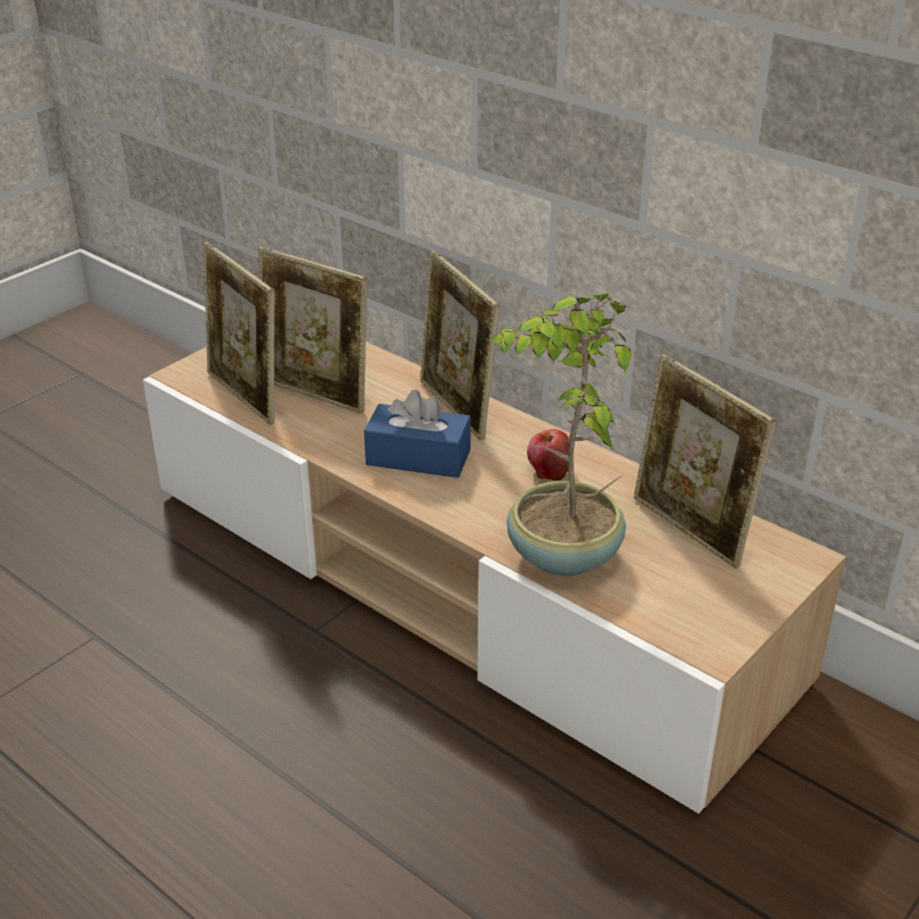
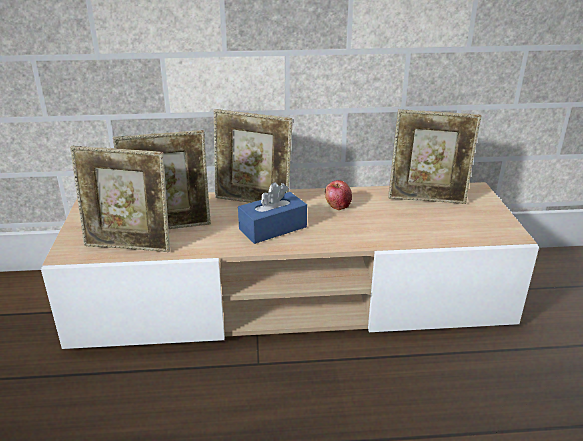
camera: 45 degrees left, 5 degrees down
potted plant [489,292,631,576] -> none

